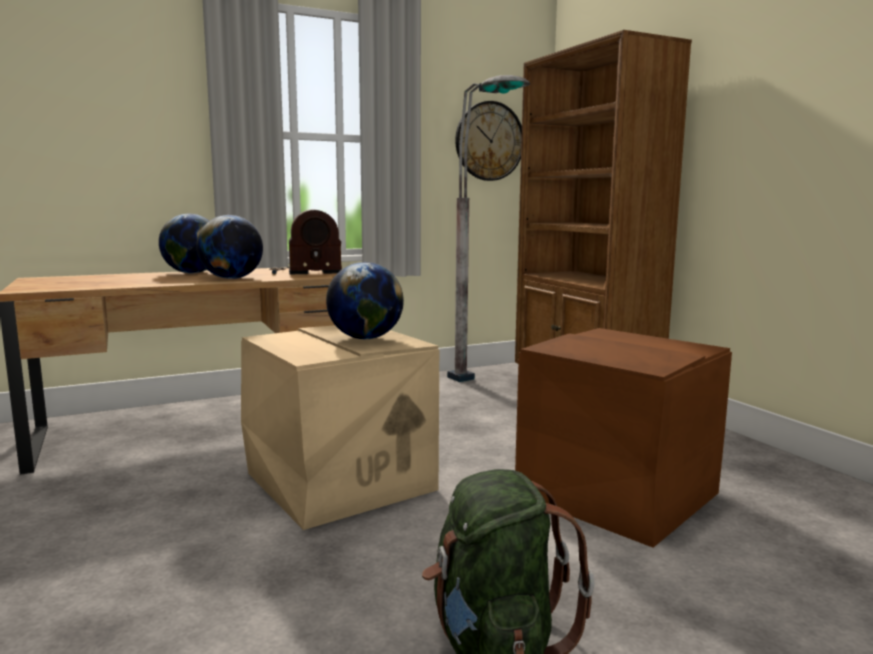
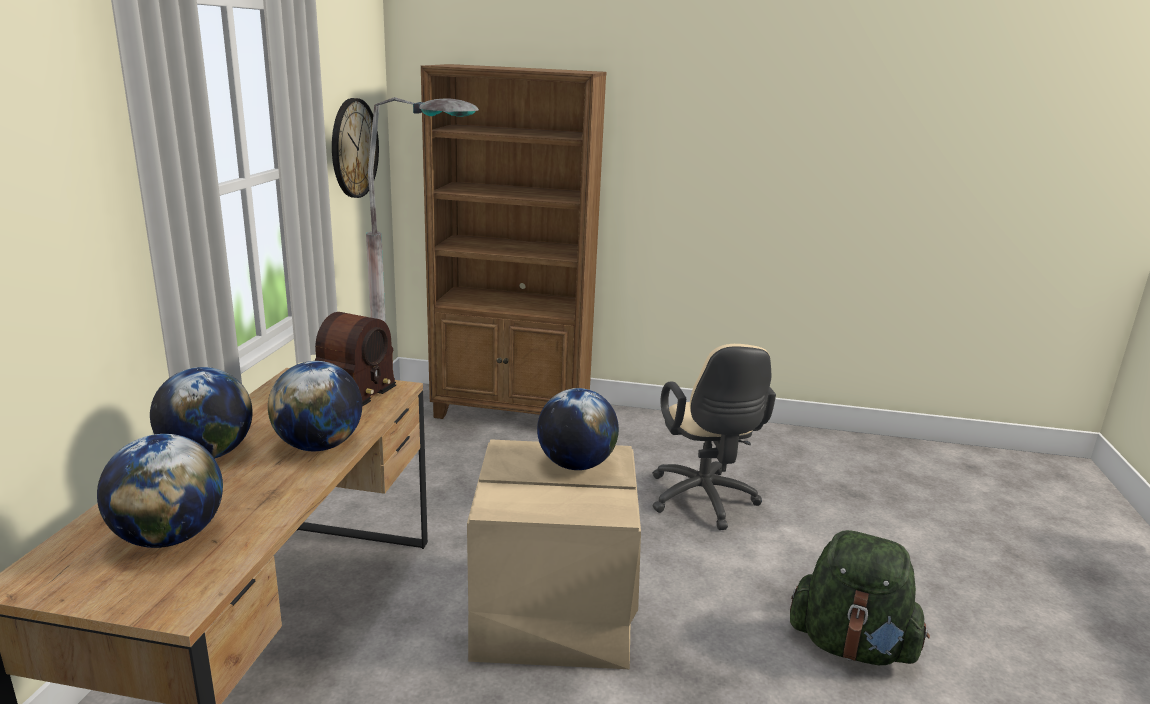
camera: 55 degrees left, 10 degrees up
brown storage box [515,328,732,548] -> beige office chair [653,344,776,530]
none -> globe [97,434,223,548]

